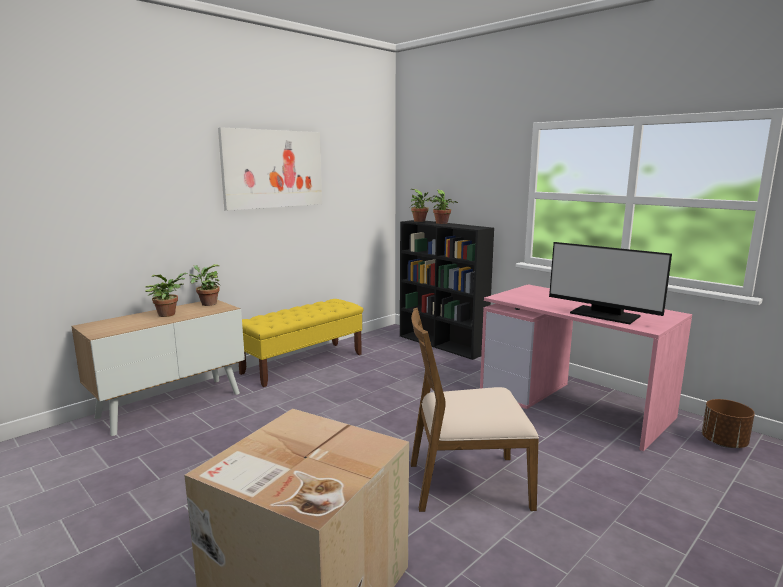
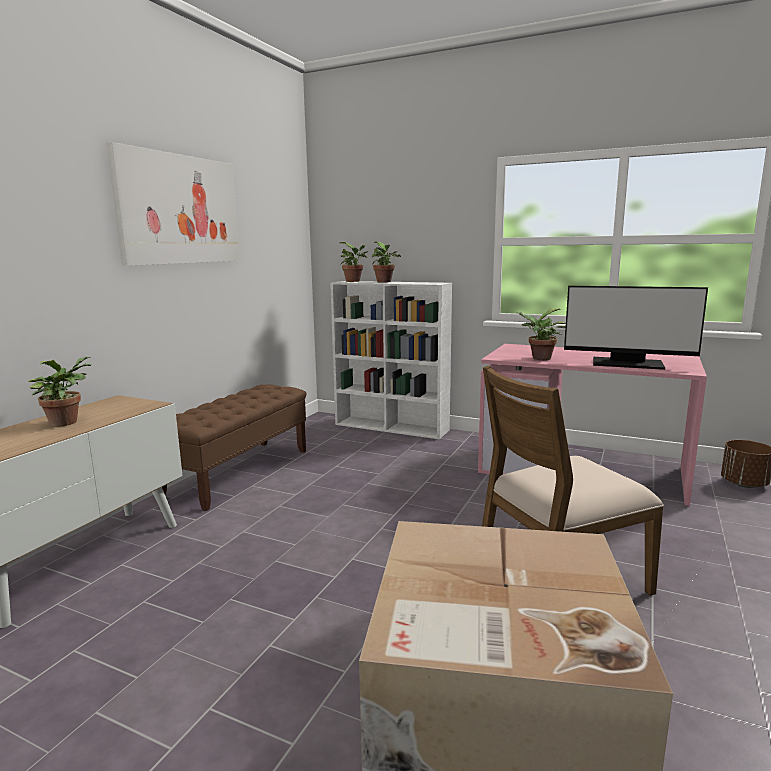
camera: 20 degrees left, 0 degrees up
potted plant [189,264,221,306] -> potted plant moved to [517,308,566,360]
yellow bench [239,299,363,387] -> brown bench [162,384,306,511]
black bookcase [400,220,494,360] -> white bookcase [330,281,452,439]

